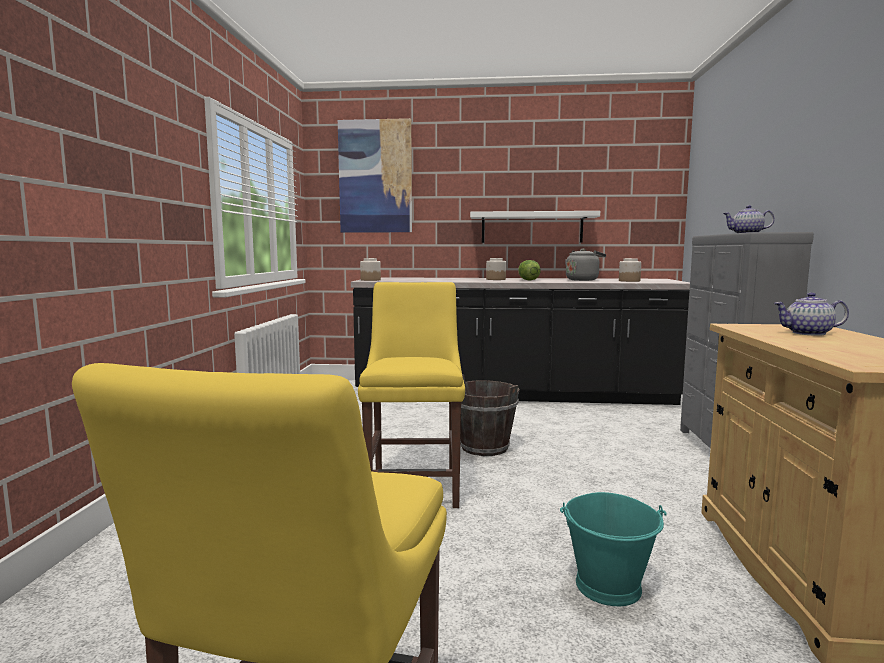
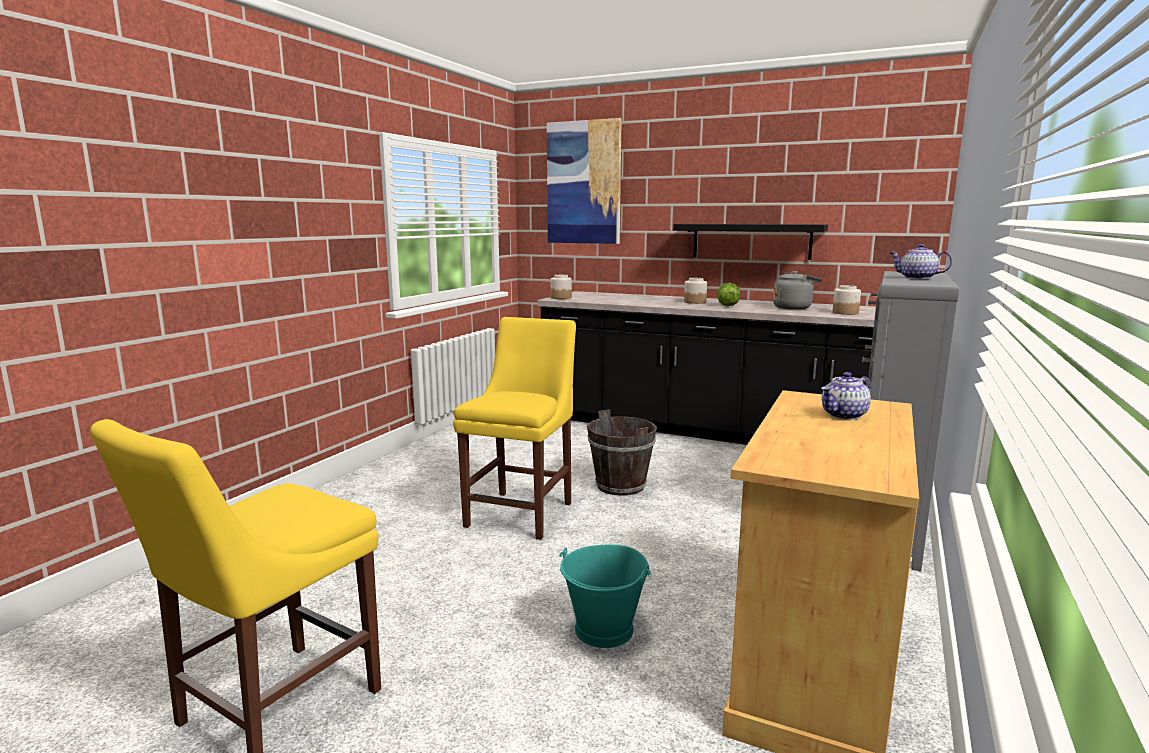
camera: 20 degrees right, 5 degrees up
white shelf [470,211,600,243] -> black shelf [673,224,828,260]
teapot [774,292,849,336] -> teapot turned 60 degrees counterclockwise [821,372,871,420]

